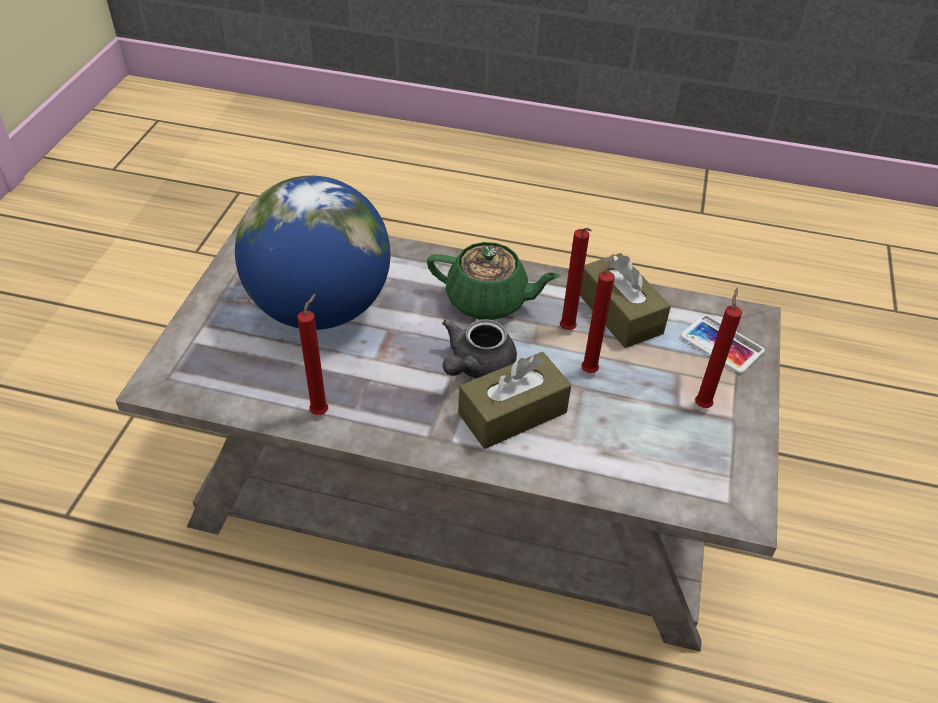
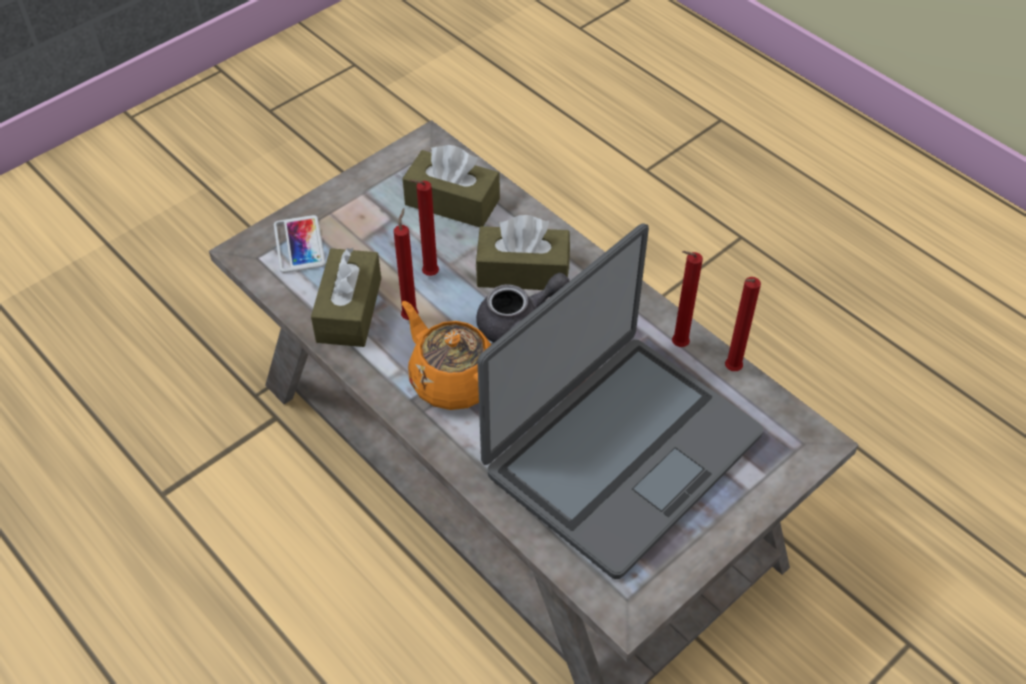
camera: 145 degrees left, 5 degrees up
globe [235,176,391,330] -> laptop [477,223,763,579]
green teapot [427,242,560,320] -> orange teapot [402,301,491,410]
red candle [695,288,742,408] -> red candle moved to [725,277,761,371]
none -> brown tissue box [402,145,500,227]

